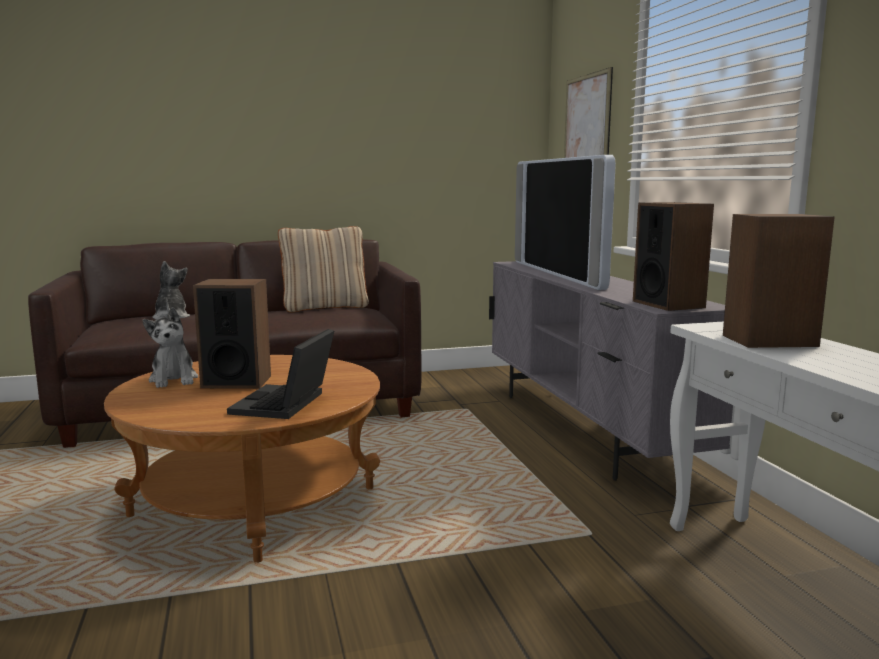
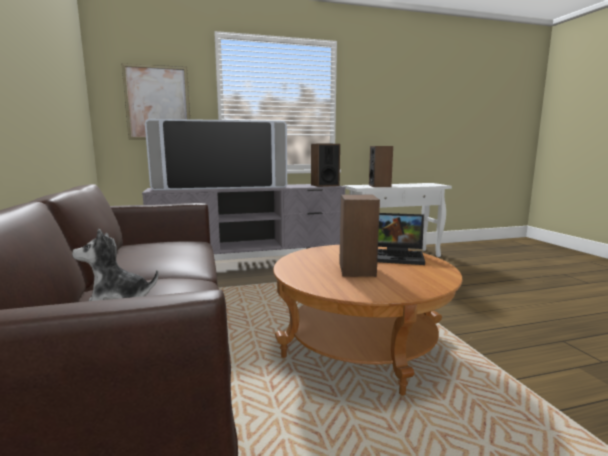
camera: 90 degrees left, 0 degrees up
plush toy [143,307,198,388] -> none
beige pillow [278,226,369,312] -> none

